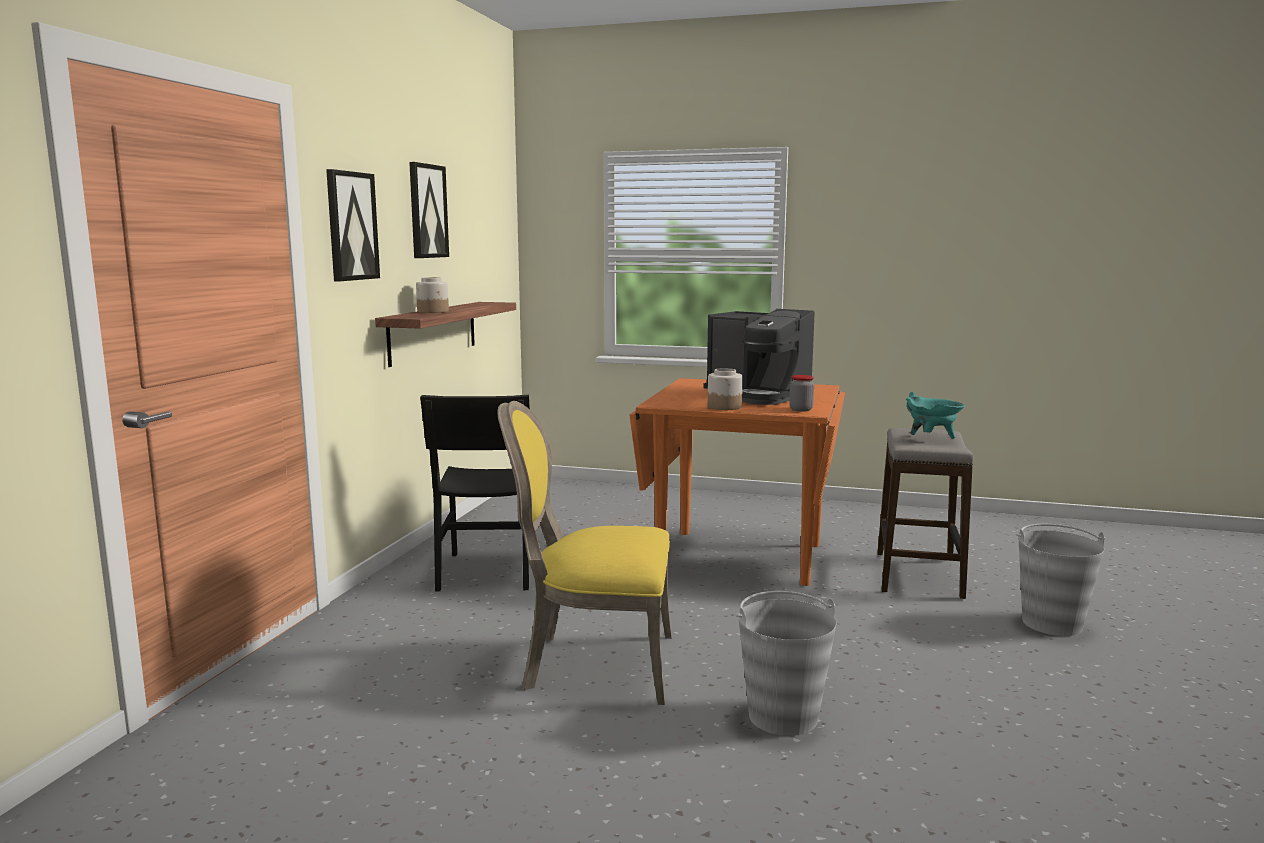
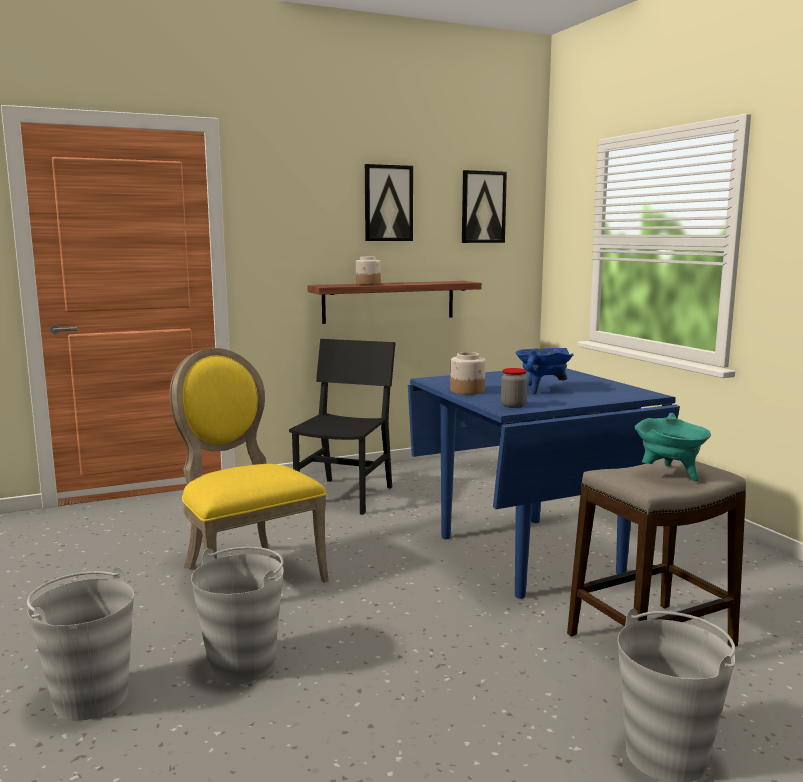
camera: 50 degrees right, 0 degrees up
picture [326,169,380,281] -> picture moved to [462,170,507,243]
black chair [420,395,536,591] -> black chair turned 150 degrees clockwise [289,339,396,515]
orange dining table [629,378,845,586] -> blue dining table [408,368,680,599]
coffee machine [703,309,815,405] -> blue cooking pot [516,348,574,394]
none -> grey bucket [27,567,134,721]

